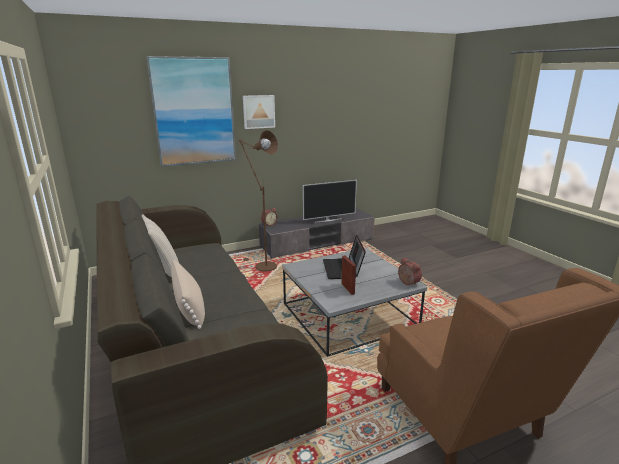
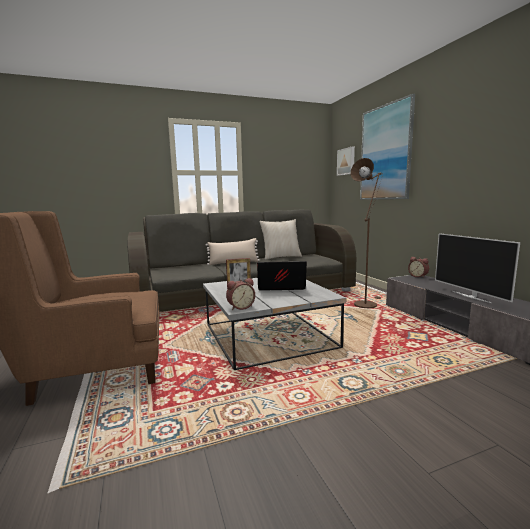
camera: 95 degrees right, 10 degrees down
picture [243,95,275,129] -> picture moved to [337,147,355,176]

